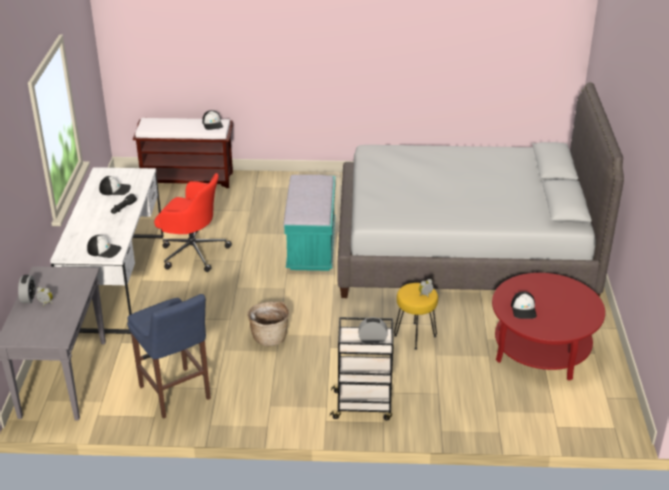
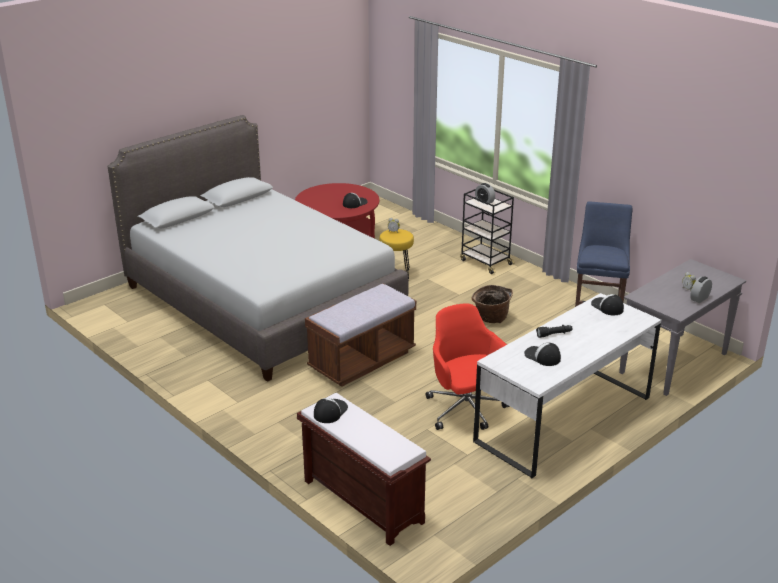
camera: 135 degrees left, 5 degrees down
turquoise bench [284,175,336,271] -> brown bench [305,284,416,387]

